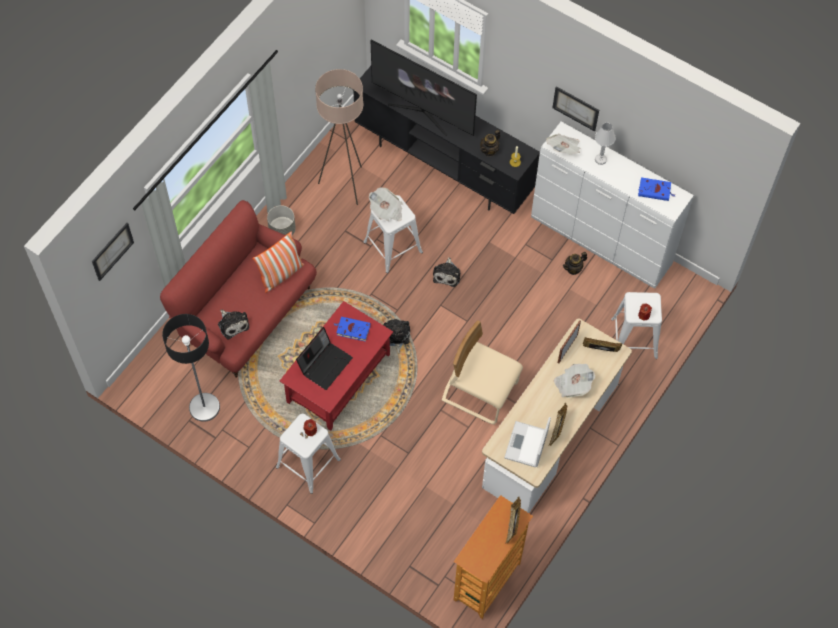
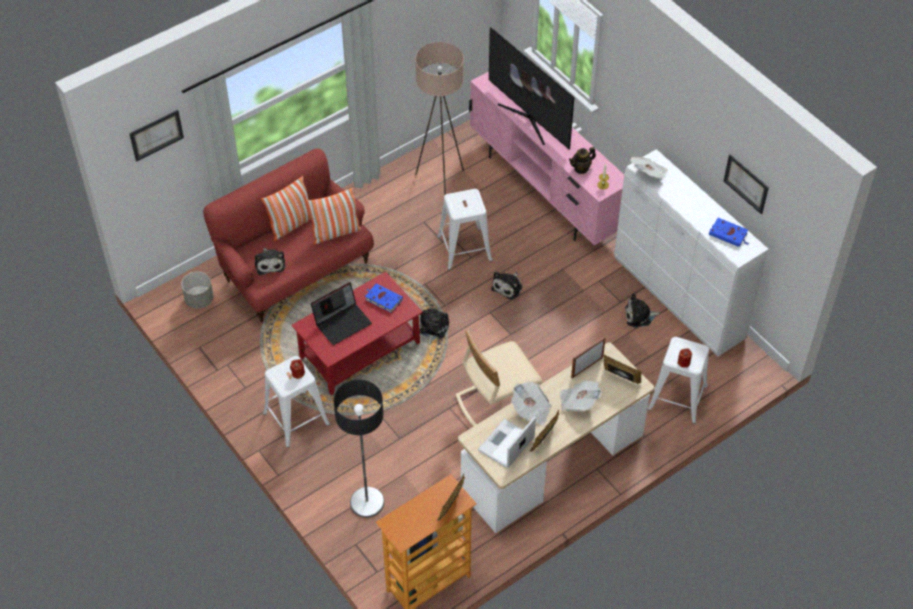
camera: 20 degrees right, 10 degrees down
floor lamp [162,314,220,422] -> floor lamp moved to [333,380,384,518]
grey planter [267,205,296,235] -> grey planter moved to [181,272,214,309]
black tv stand [353,66,540,214] -> pink tv stand [469,72,624,245]
newspaper [369,187,402,221] -> newspaper moved to [511,381,552,425]
beige chair [442,320,523,425] -> beige chair turned 75 degrees counterclockwise [456,330,543,427]
picture [553,86,599,131] -> picture moved to [724,154,769,214]
teapot [563,252,587,275] -> plush toy [625,293,660,328]
white table lamp [595,123,616,165] -> none
none -> pillow [261,176,312,241]

